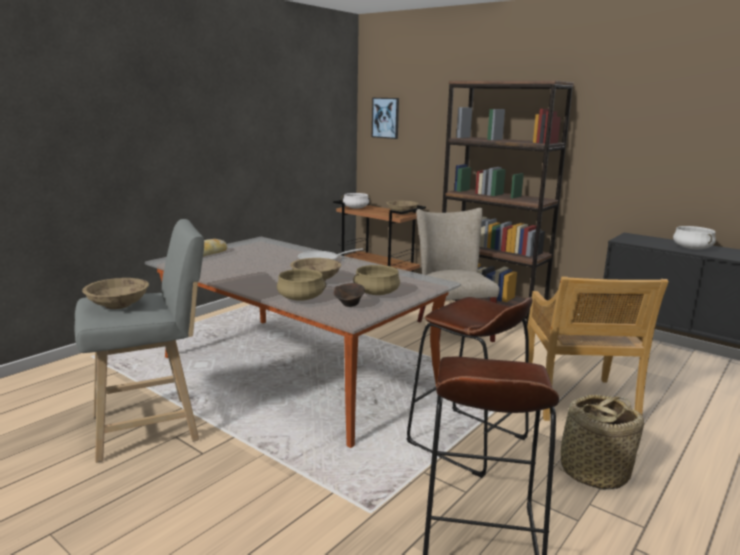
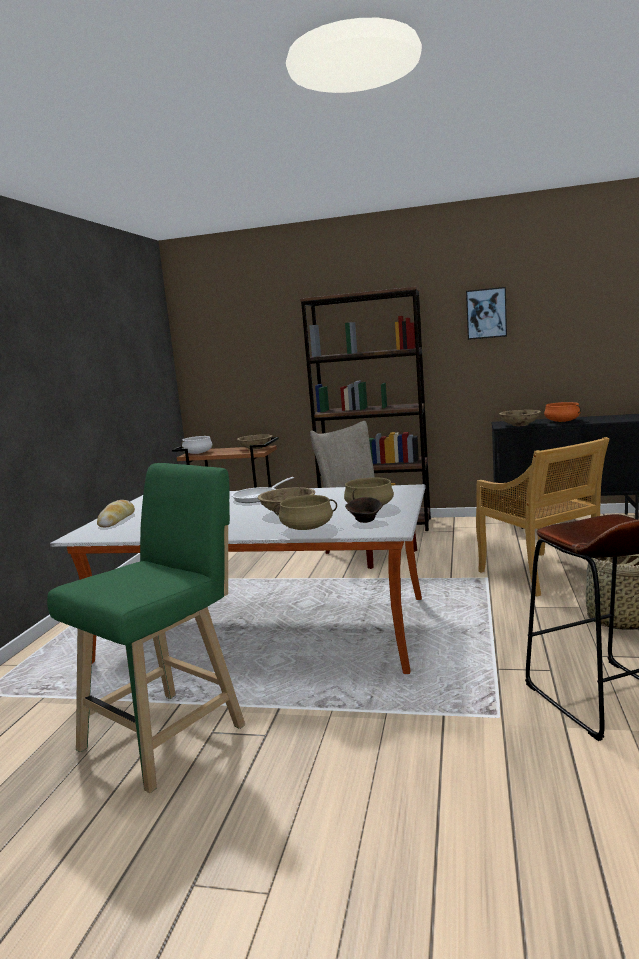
camera: 25 degrees left, 5 degrees down
grey stool [74,219,204,463] -> green stool [47,463,245,793]
beige bowl [82,278,149,309] -> beige bowl moved to [499,410,541,426]
picture [372,98,399,139] -> picture moved to [466,287,507,340]
brown stool [406,297,532,478] -> none
white cooking pot [673,226,716,249] -> orange cooking pot [544,402,581,422]

